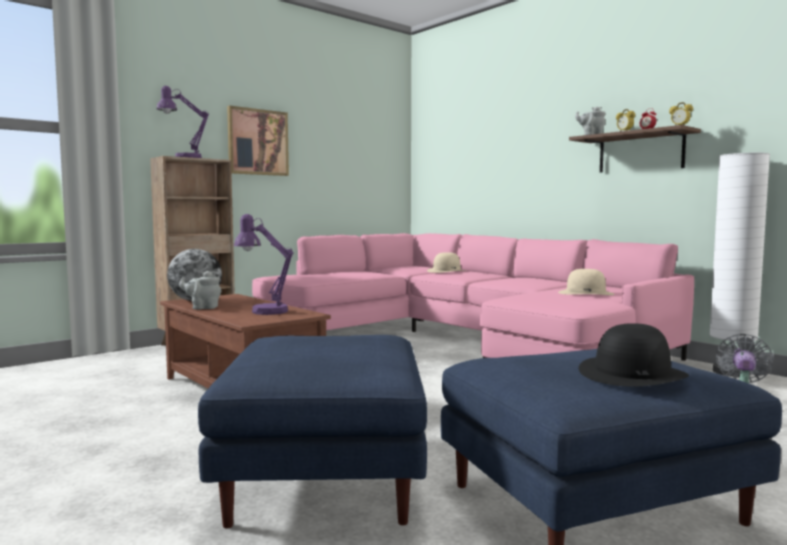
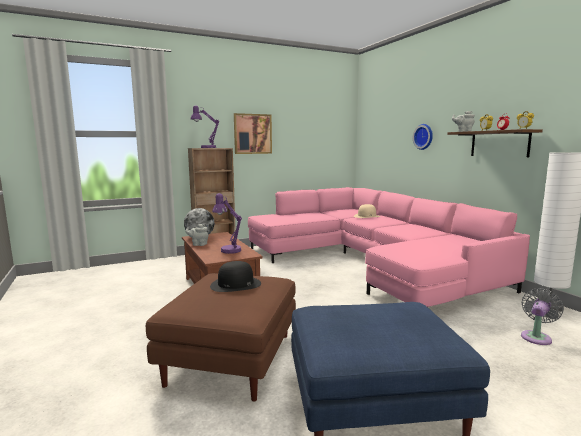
camera: 15 degrees right, 5 degrees up
blue ottoman [198,335,427,528] -> brown ottoman [146,273,296,402]
beige hat [558,269,615,295] -> none
black hat [579,323,689,387] -> black hat moved to [210,261,261,292]
none -> wall clock [413,124,433,150]

